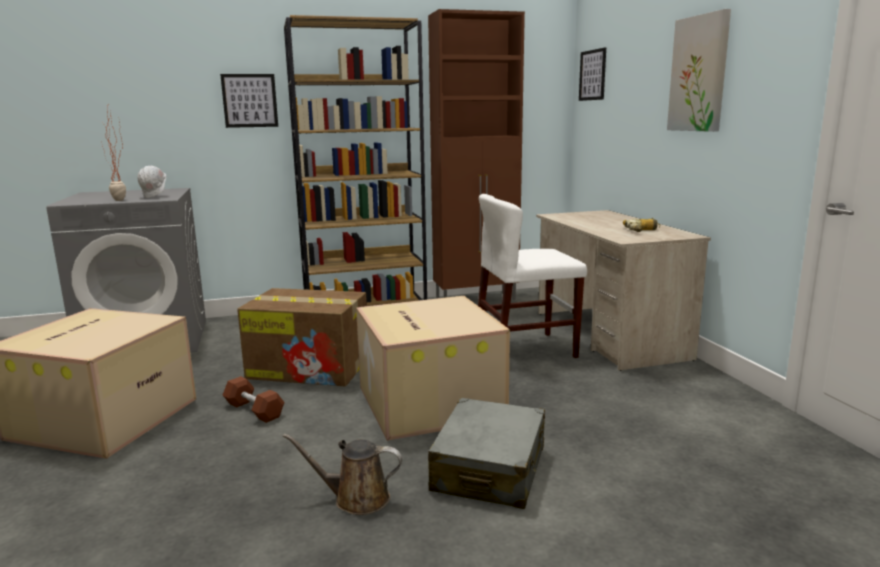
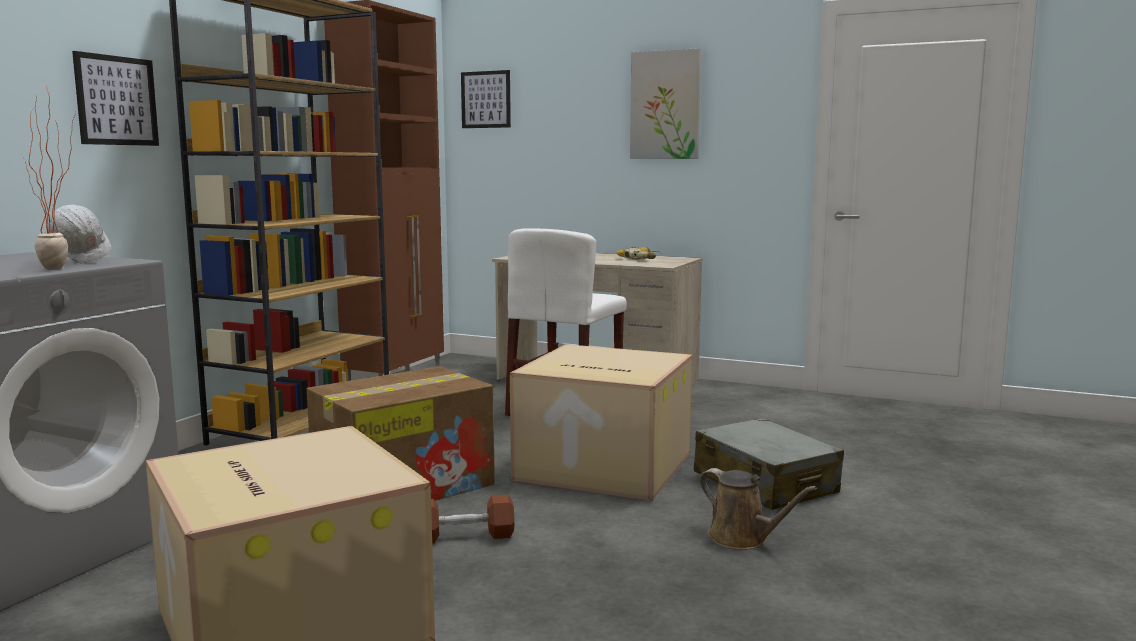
camera: 50 degrees left, 5 degrees down
brown watering can [283,433,402,515] -> brown watering can turned 90 degrees counterclockwise [699,468,817,550]

